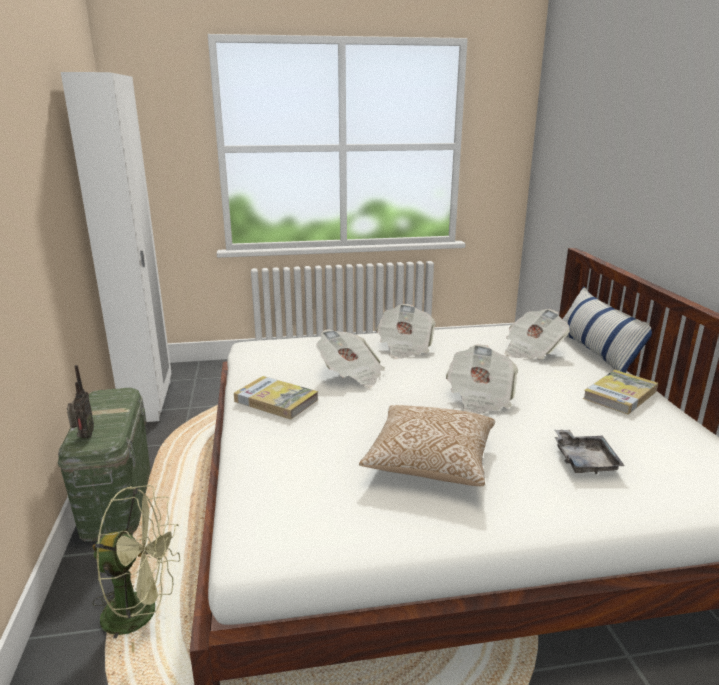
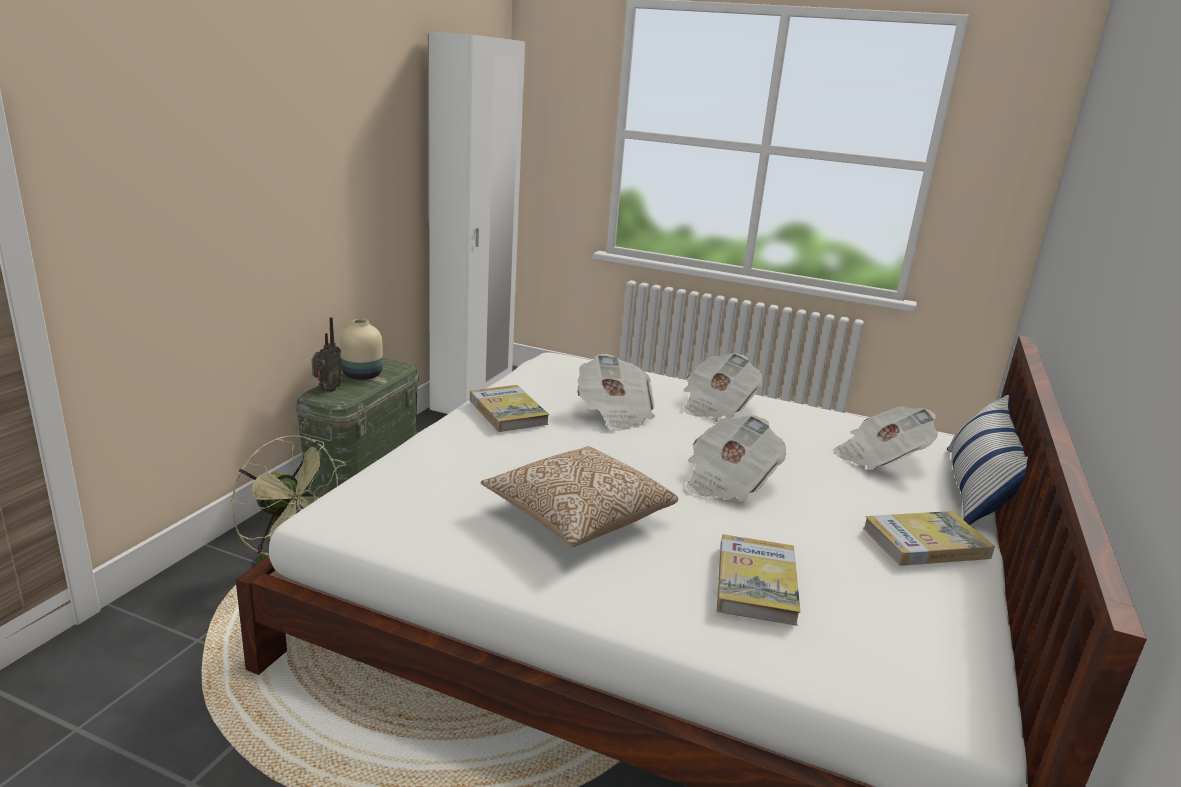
camera: 30 degrees right, 0 degrees up
grey tray [554,430,625,474] -> book [717,534,801,626]
none -> beige vase [340,319,383,380]

